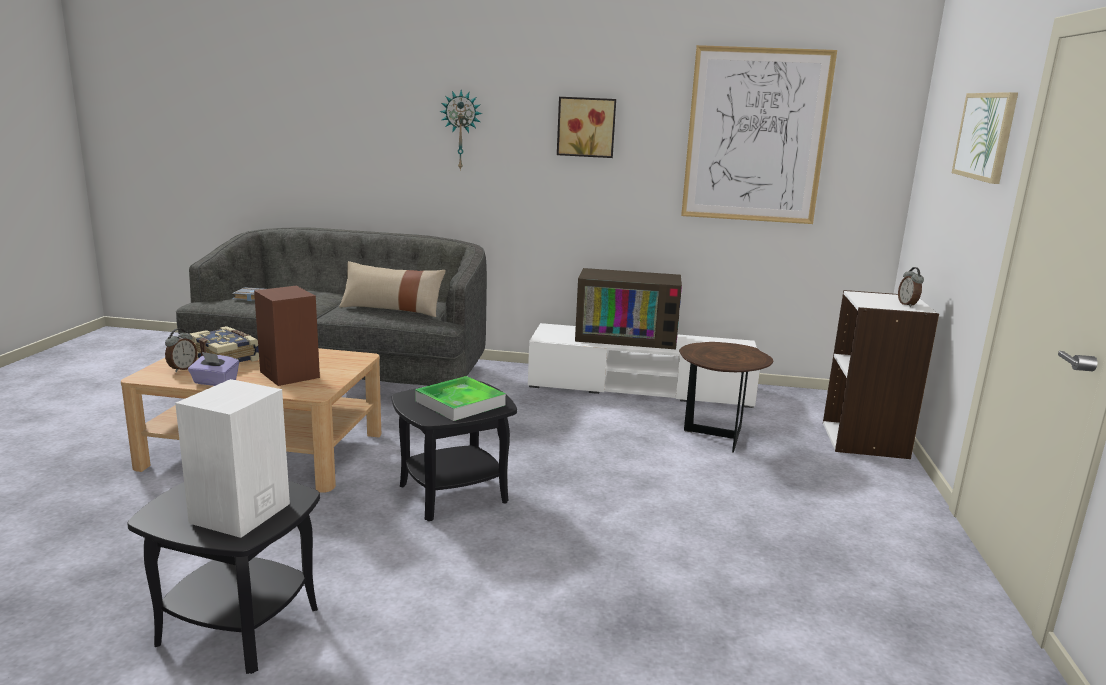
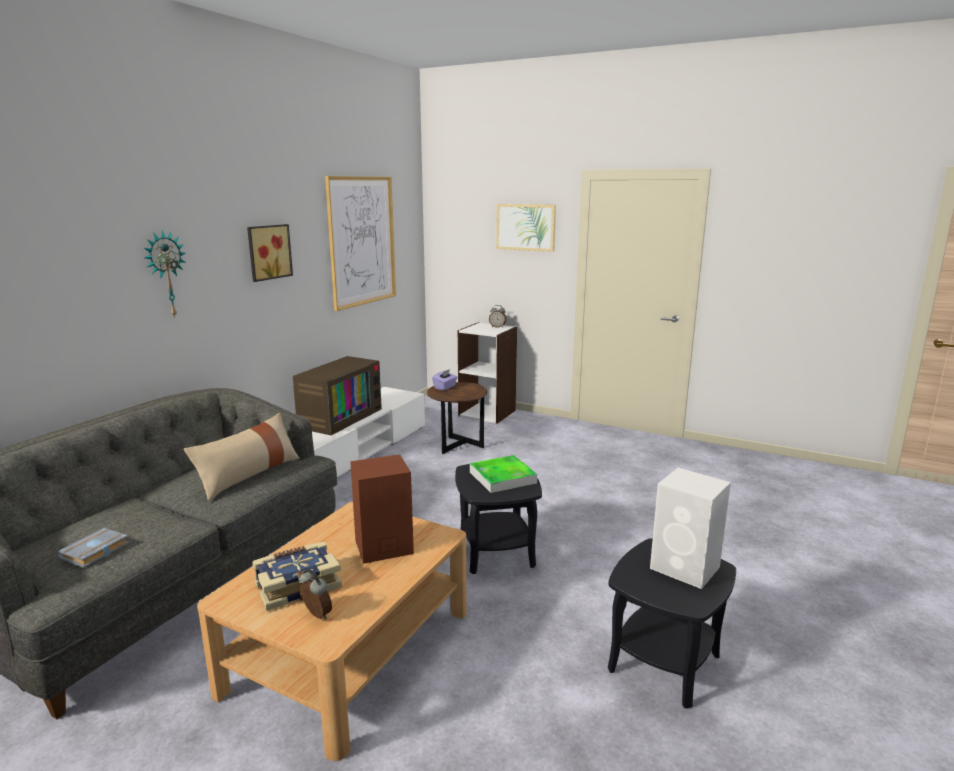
camera: 70 degrees left, 0 degrees up
purple tissue box [188,352,239,386] -> purple tissue box moved to [432,369,457,390]

